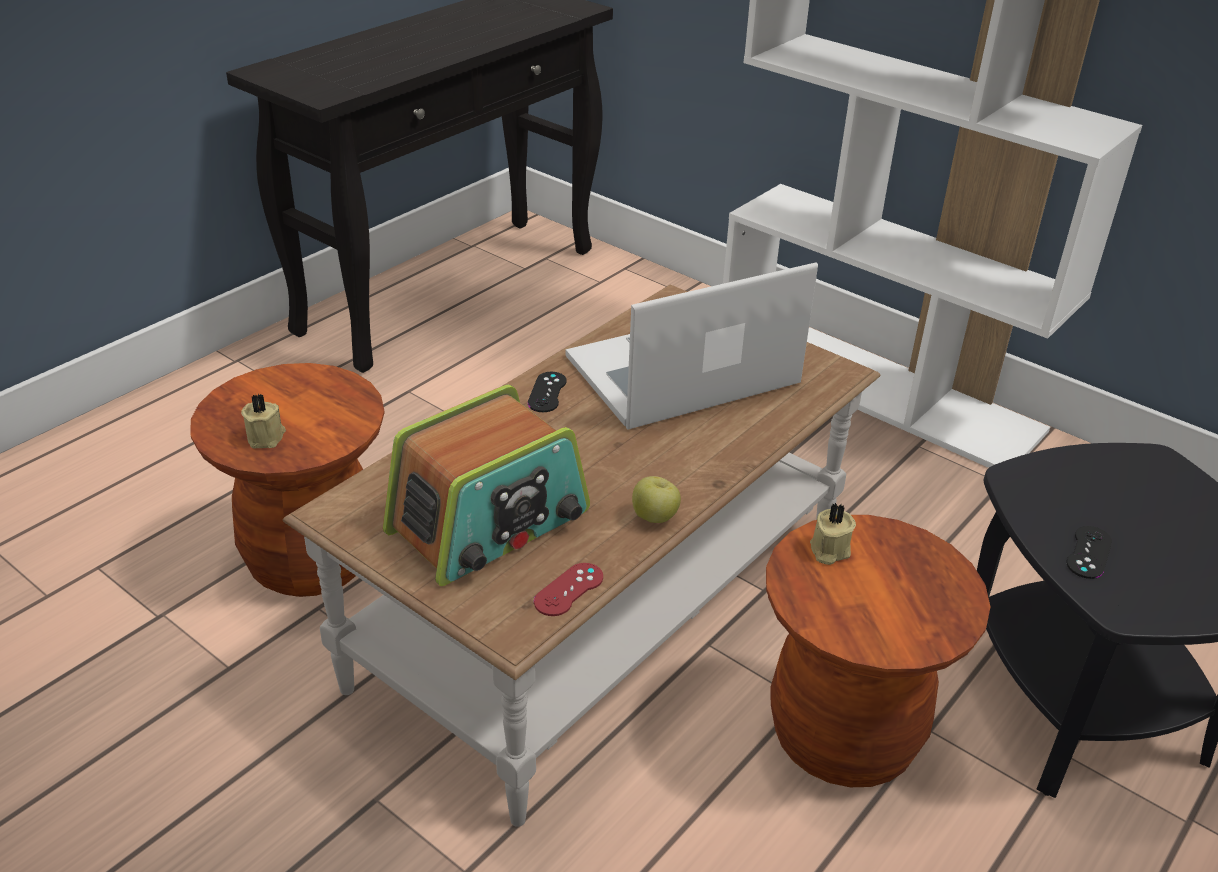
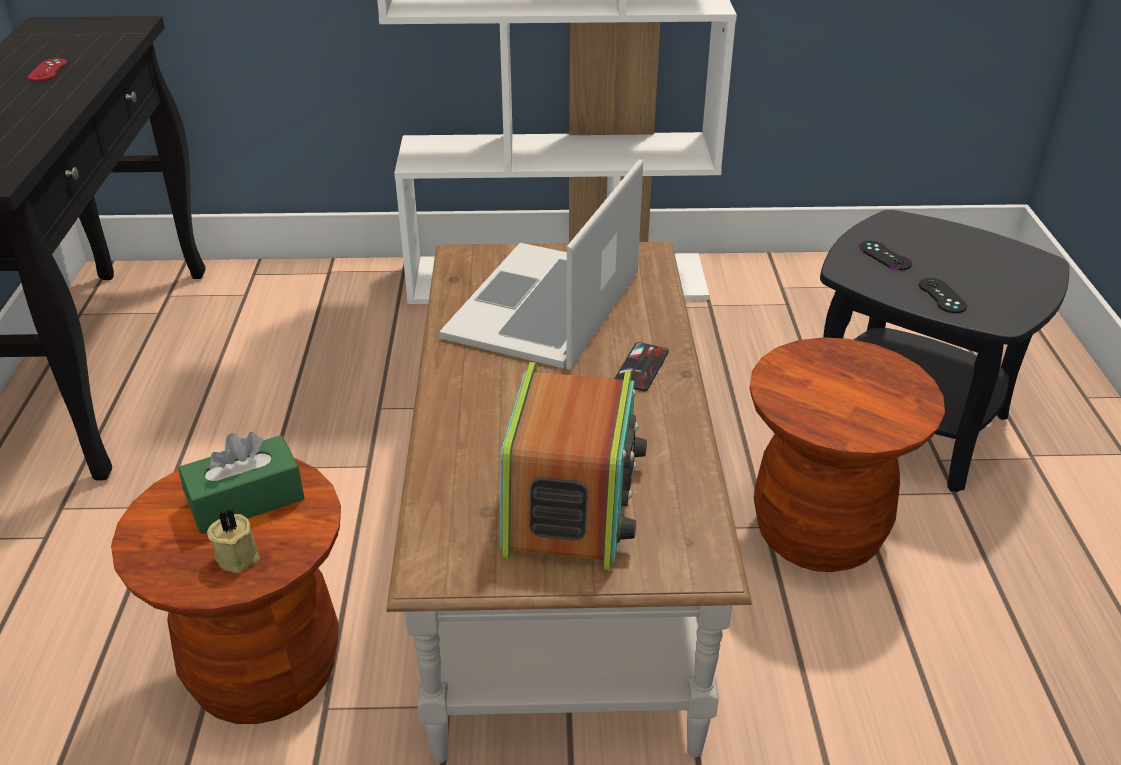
camera: 40 degrees left, 0 degrees up
black game controller [528,372,566,412] -> black game controller moved to [859,241,912,270]
red game controller [534,563,603,616] -> red game controller moved to [28,58,67,81]
apple [632,476,681,523] -> none
beige candle [810,503,856,565] -> none
none -> green tissue box [178,432,305,534]
none -> phone [614,342,669,391]

